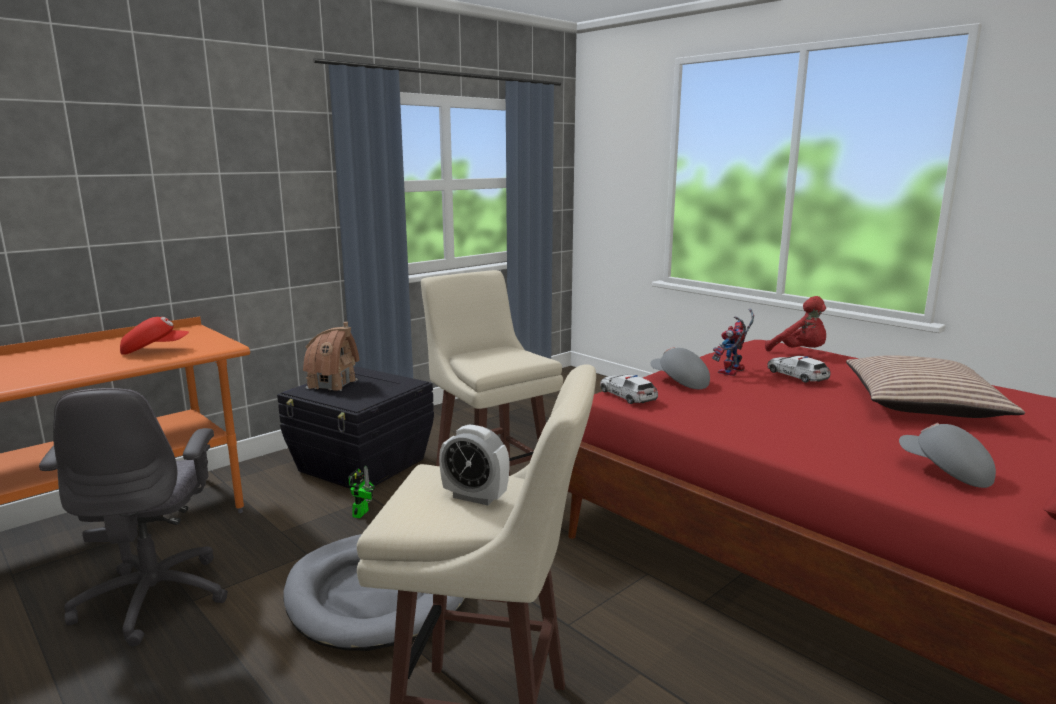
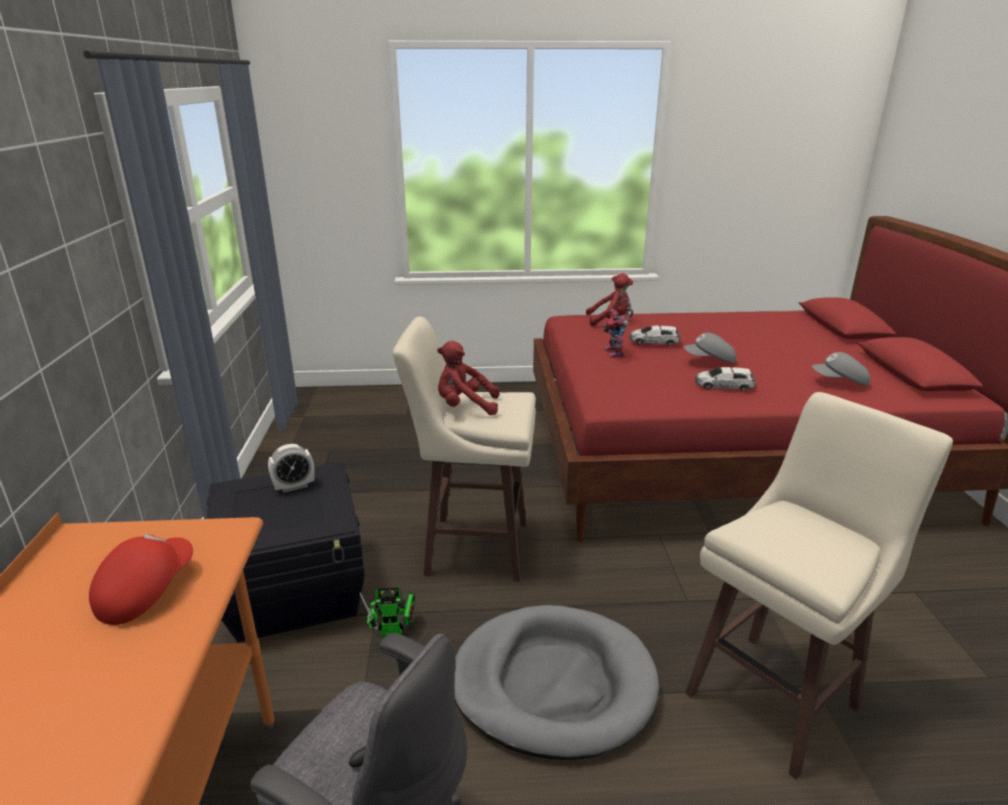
camera: 50 degrees left, 10 degrees up
toy house [303,322,360,391] -> none
toy robot [349,466,375,518] -> toy robot turned 120 degrees clockwise [360,588,415,637]
alarm clock [439,424,510,505] -> alarm clock moved to [268,444,315,493]
toy car [600,374,658,404] -> toy car moved to [695,367,756,392]
grey cap [650,347,710,389] -> grey cap moved to [683,333,736,363]
pillow [846,355,1025,418] -> none
none -> red plush toy [437,341,500,415]

